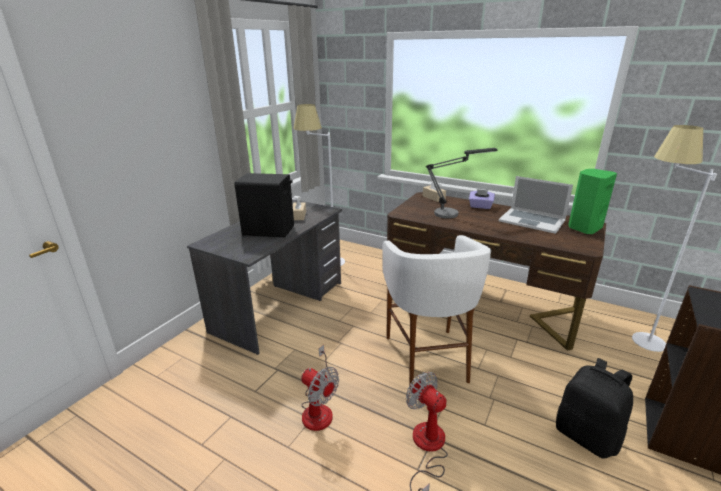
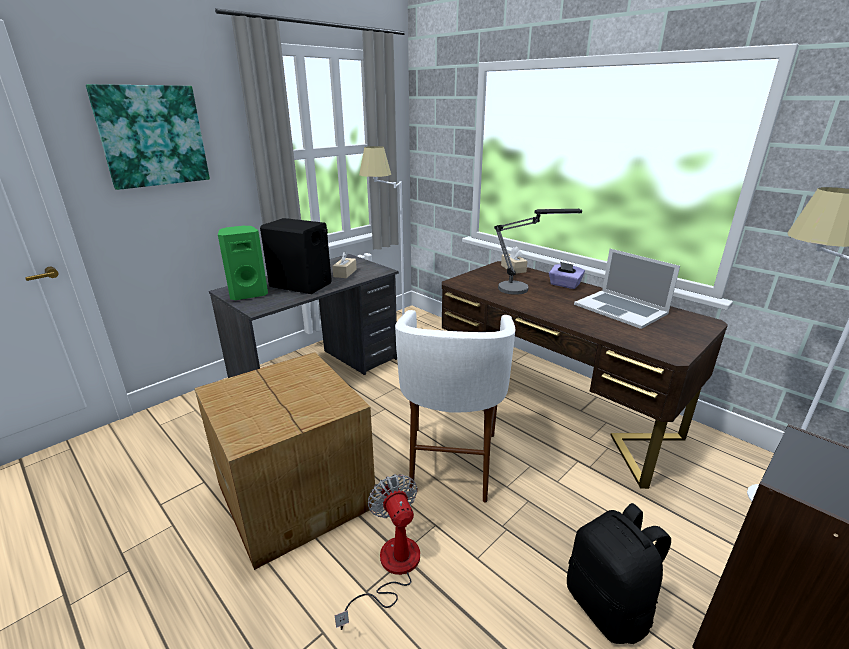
camera: 15 degrees right, 0 degrees up
fan [301,345,339,431] -> cardboard box [194,352,376,570]
green speaker [568,169,617,234] -> green speaker moved to [218,226,268,300]
none -> picture [86,84,210,190]

